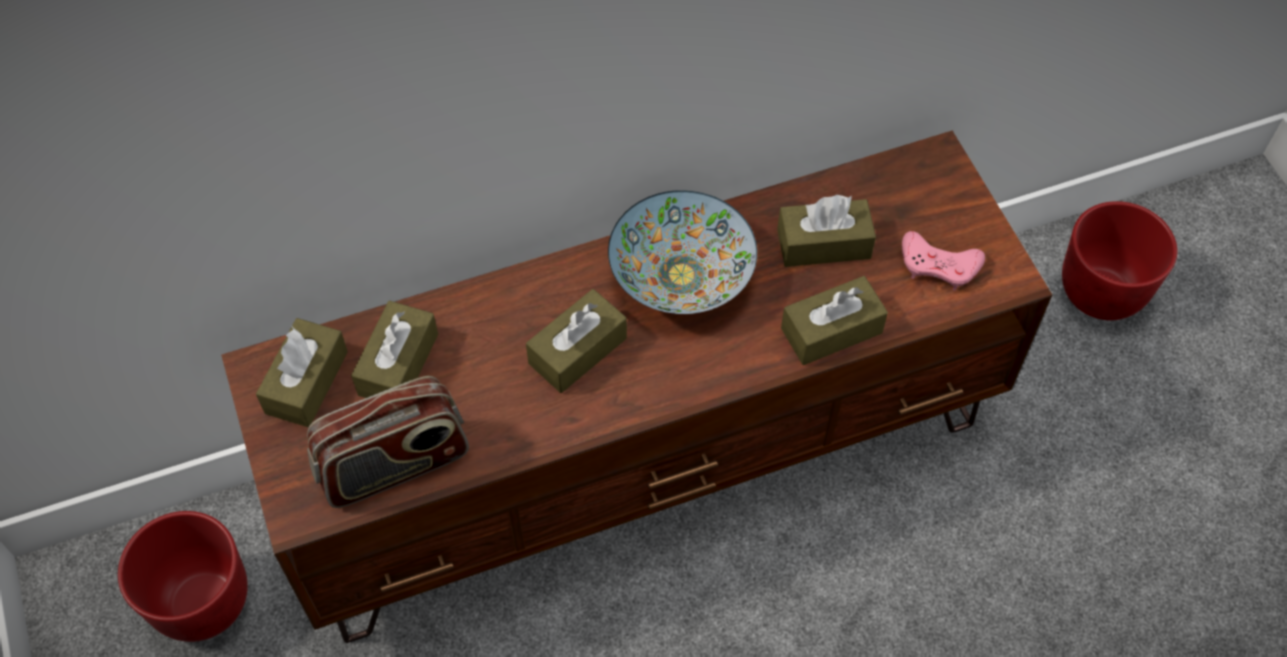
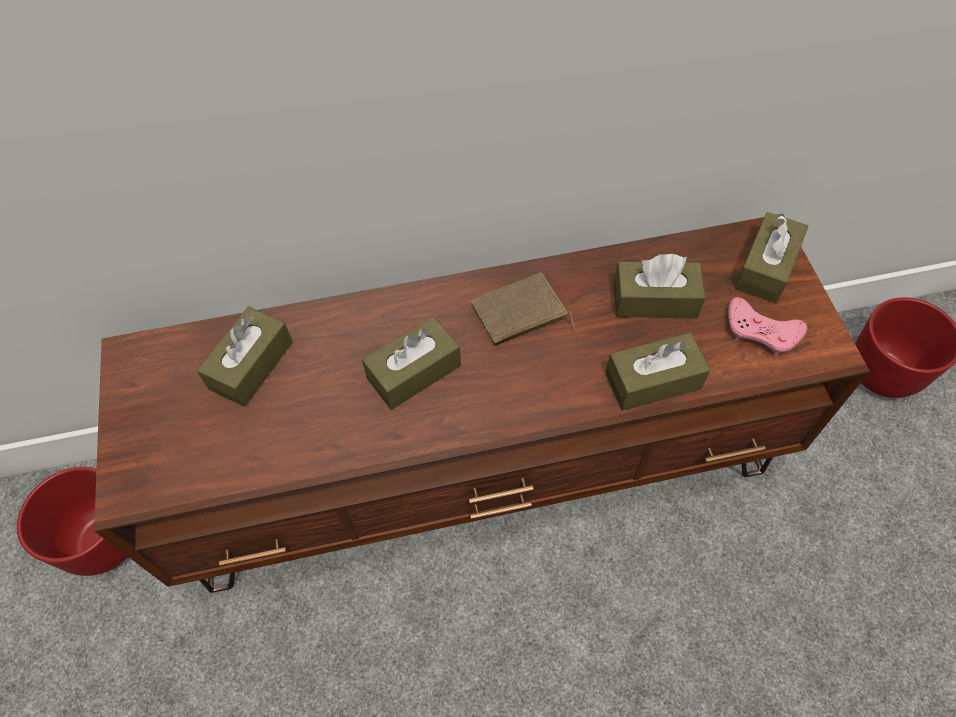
camera: 10 degrees right, 0 degrees up
brown tissue box [256,318,348,428] -> brown tissue box moved to [735,212,808,303]
radio [307,376,469,508] -> none
bowl [608,190,757,314] -> brown book [471,273,575,346]

